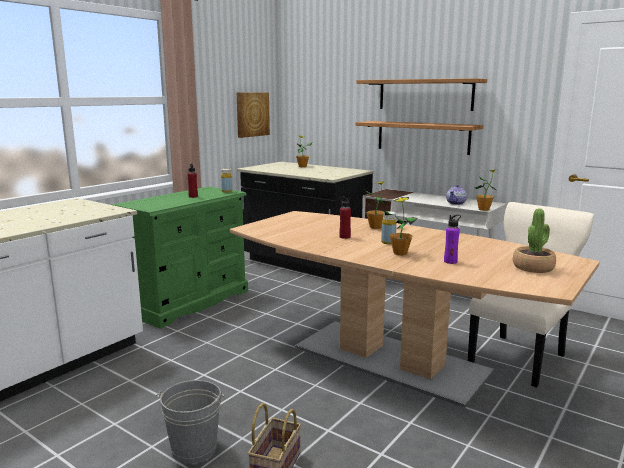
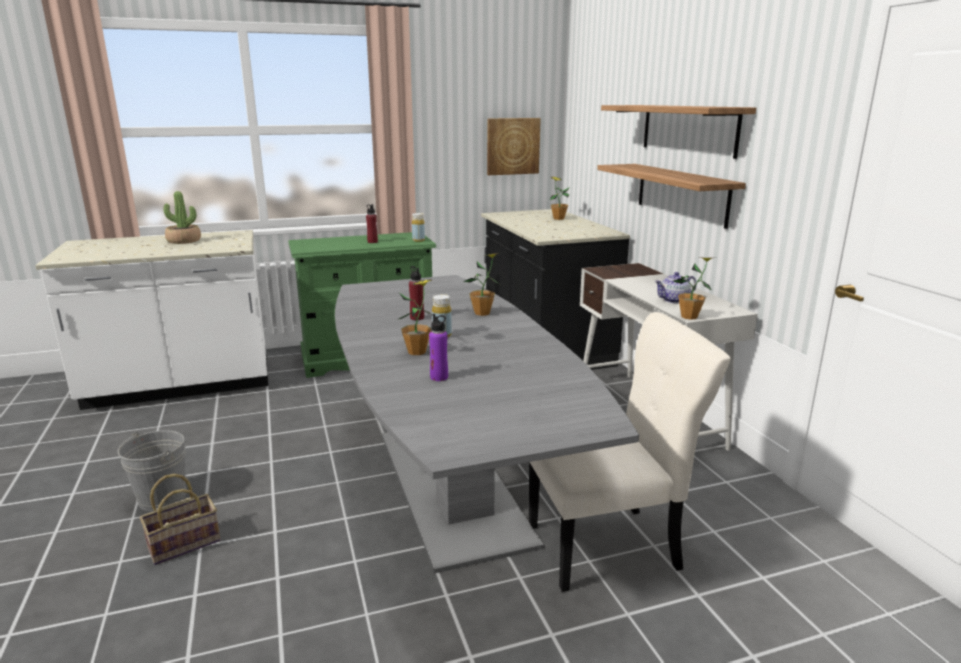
camera: 35 degrees right, 5 degrees up
brown dining table [230,211,600,408] -> grey dining table [335,275,639,573]
potted plant [513,208,556,273] -> potted plant moved to [163,191,201,244]

